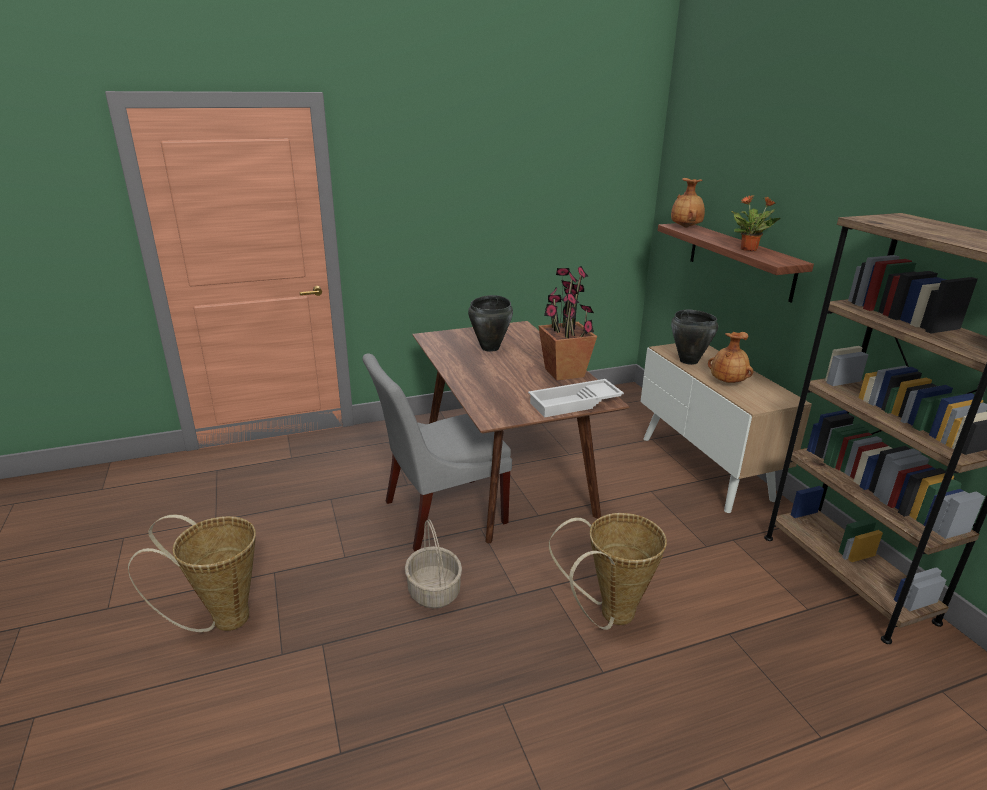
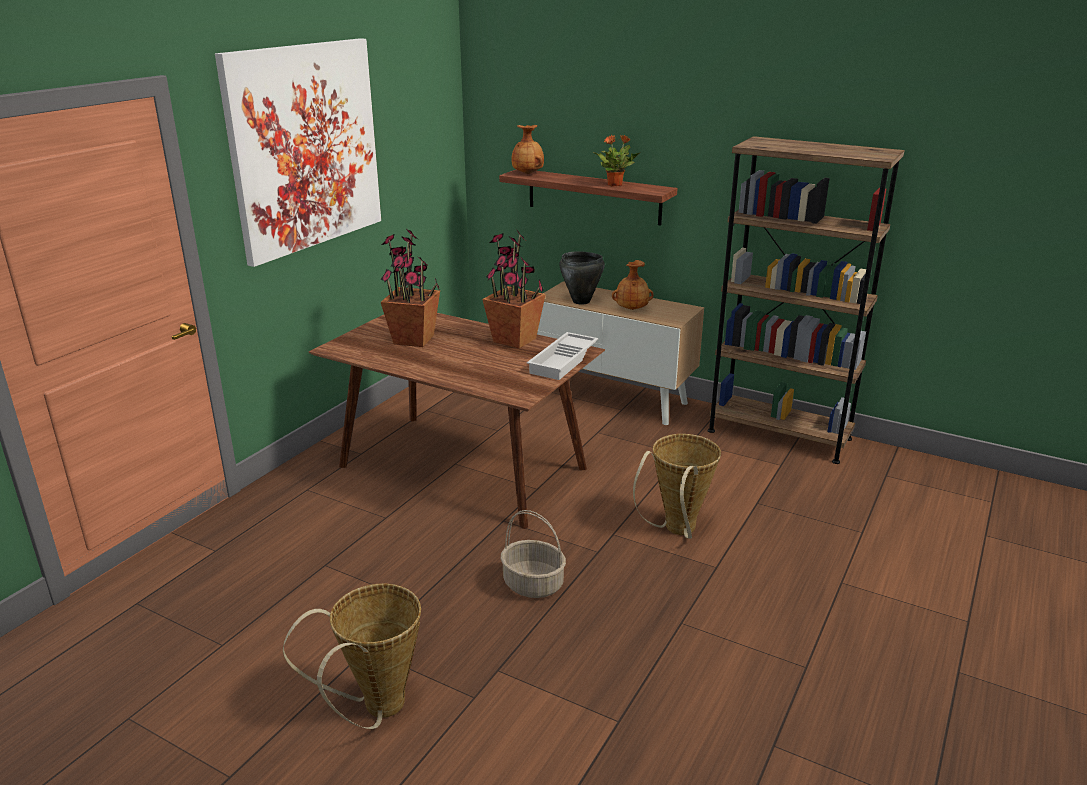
camera: 40 degrees left, 0 degrees up
grey chair [362,353,512,551] -> none
black cooking pot [468,295,513,352] -> potted plant [380,229,440,347]
none -> picture [215,38,381,267]

